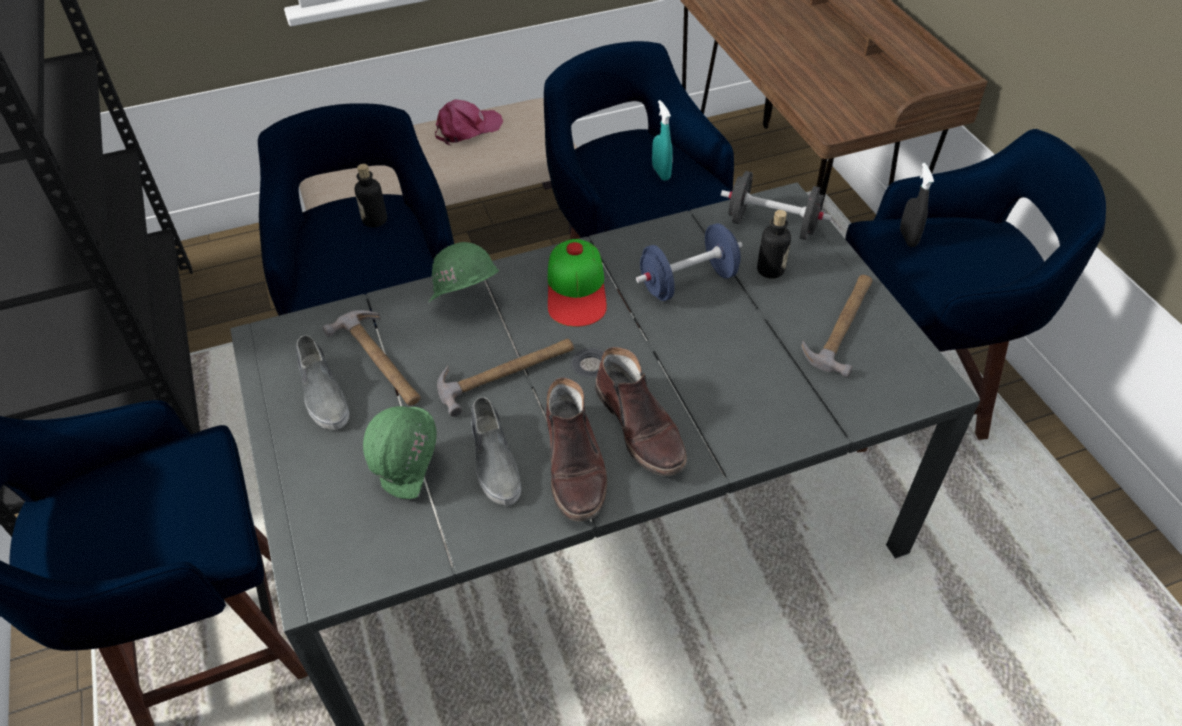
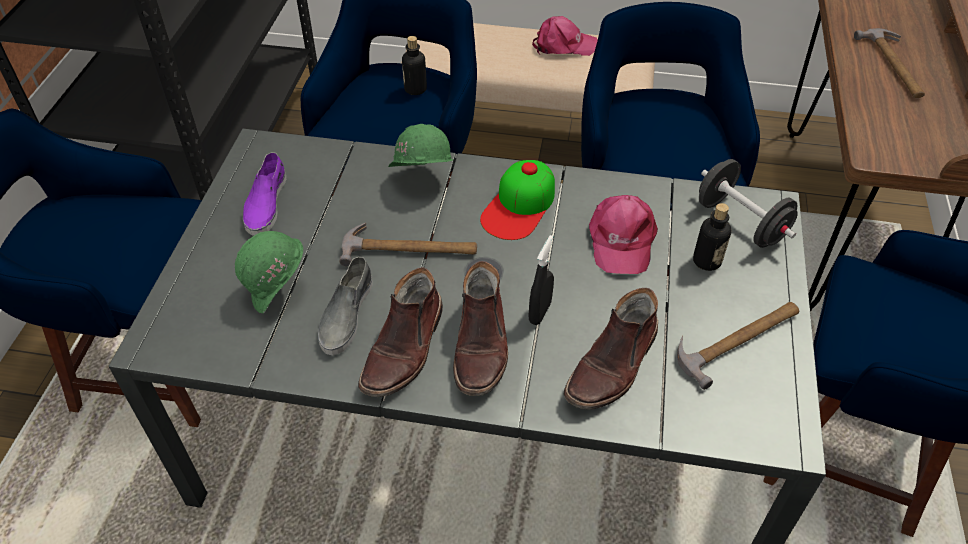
camera: 30 degrees right, 0 degrees up
grey shoe [296,335,349,430] -> purple shoe [243,152,286,236]
hammer [323,310,421,406] -> hammer moved to [854,28,925,98]
blue dumbbell [636,223,743,301] -> pink cap [589,195,658,274]
turquoise spray bottle [652,100,673,181] -> none
black spray bottle [900,163,934,247] -> black spray bottle moved to [529,235,554,325]
none -> brown boot [564,288,658,409]

